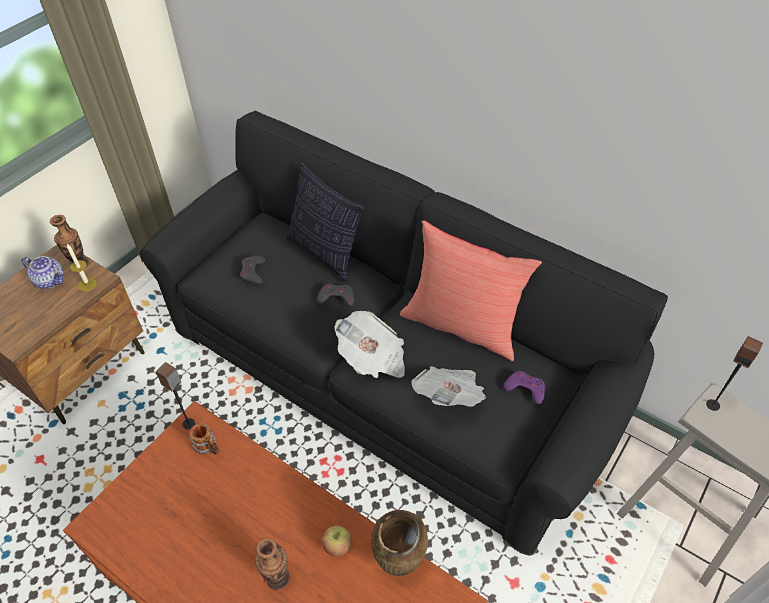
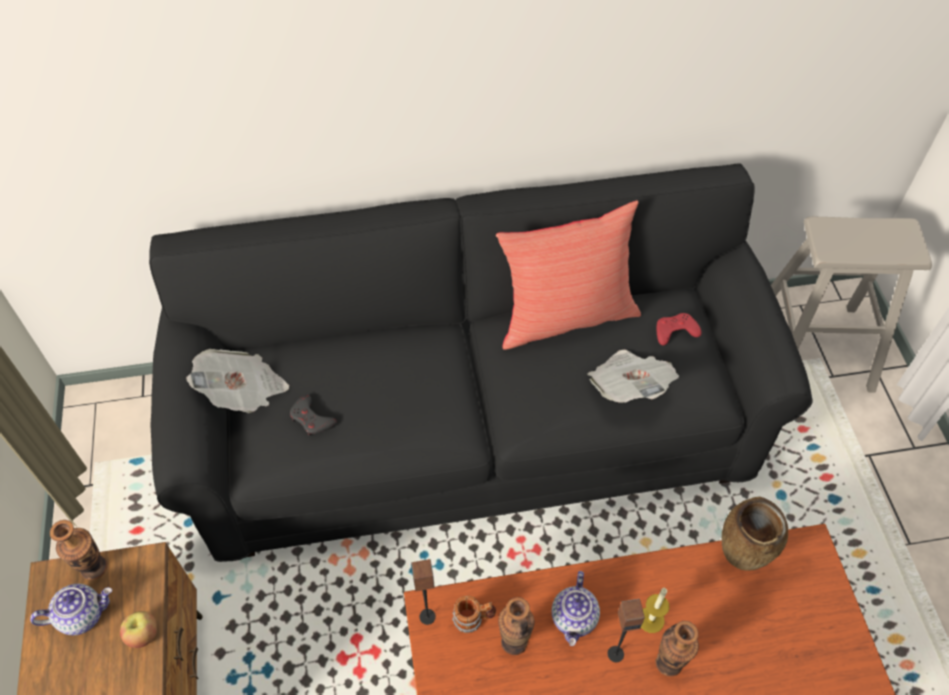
camera: 45 degrees left, 5 degrees up
candle [67,244,97,291] -> candle moved to [641,588,669,633]
pillow [287,163,364,282] -> none
grey game controller [317,284,354,306] -> none
apple [322,525,352,556] -> apple moved to [120,611,157,648]
newspaper [334,311,405,378] -> newspaper moved to [186,349,289,413]
purple game controller [504,371,545,404] -> red game controller [657,313,702,345]
speaker [706,336,763,411] -> speaker moved to [608,599,645,662]
none -> vase [498,597,535,655]
none -> teapot [552,571,600,646]

